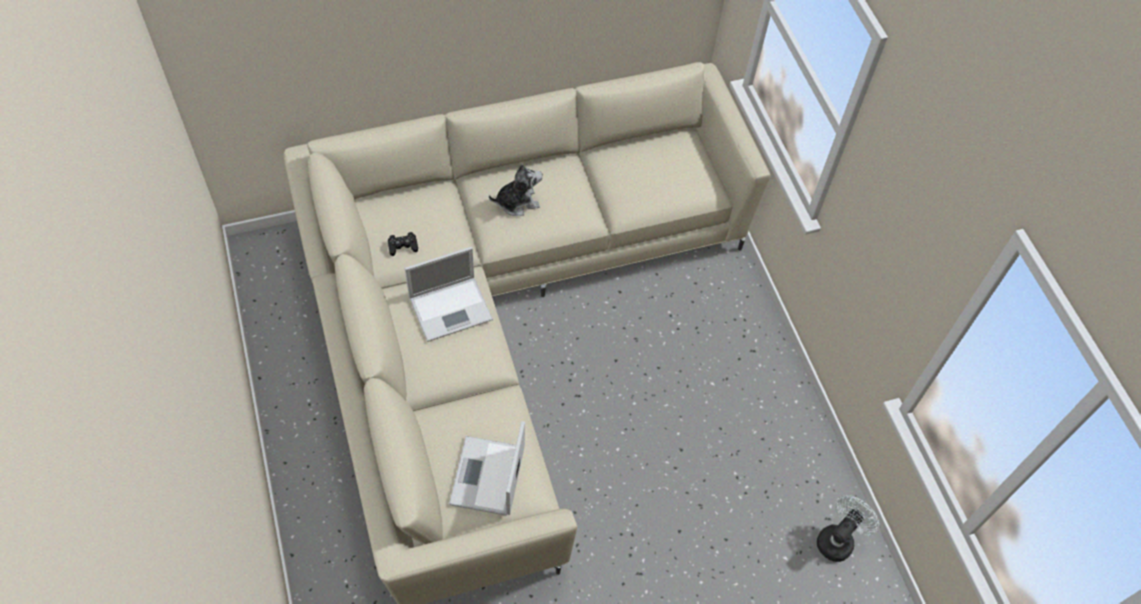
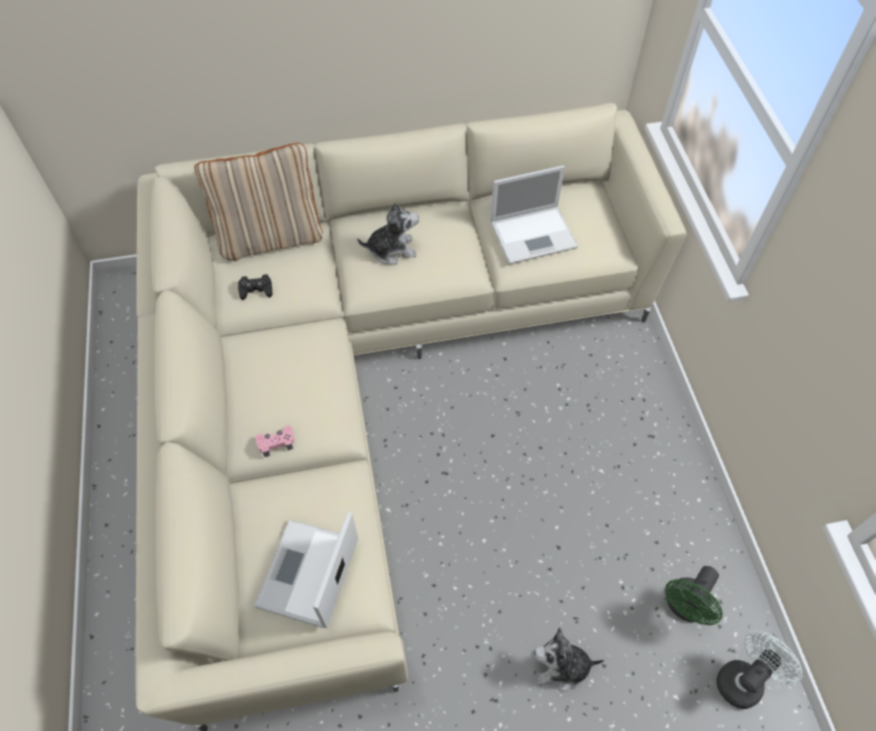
camera: 10 degrees right, 0 degrees up
laptop [405,247,493,342] -> laptop moved to [490,165,578,264]
none -> beige pillow [194,143,323,261]
none -> pink game controller [255,425,294,457]
none -> plush toy [534,628,604,691]
none -> green fan [665,566,723,625]

